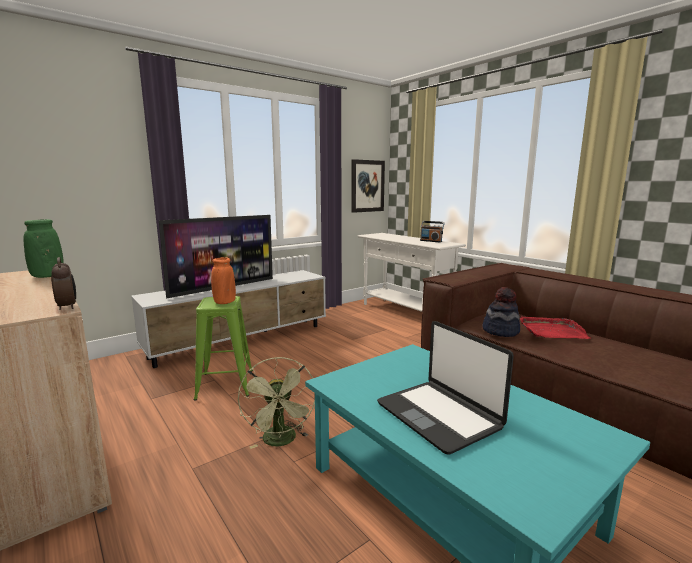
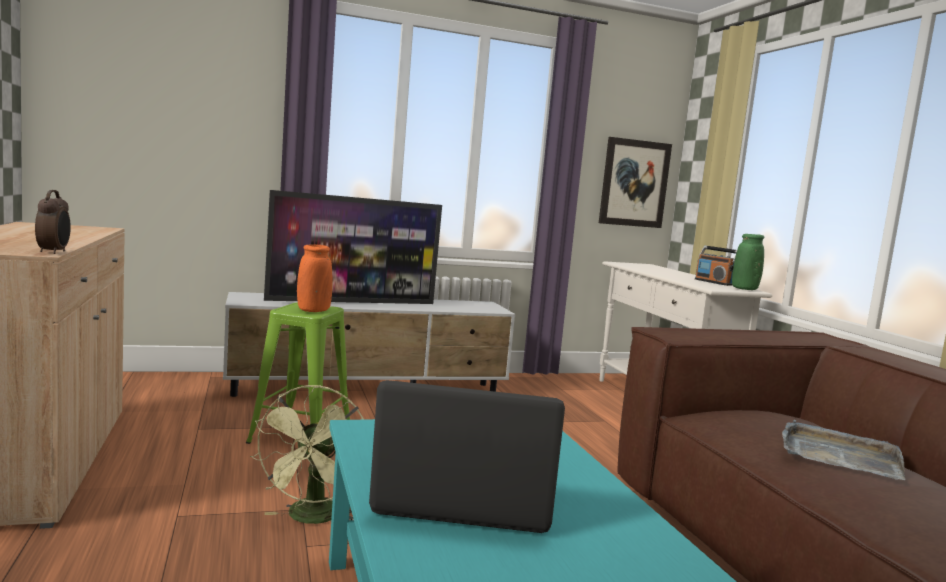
camera: 20 degrees right, 5 degrees down
green vase [24,219,64,278] -> green vase moved to [732,234,764,290]
laptop [377,321,514,454] -> laptop turned 105 degrees clockwise [369,380,565,533]
hat [482,287,520,337] -> none
red tray [520,316,591,339] -> grey tray [782,420,906,480]

